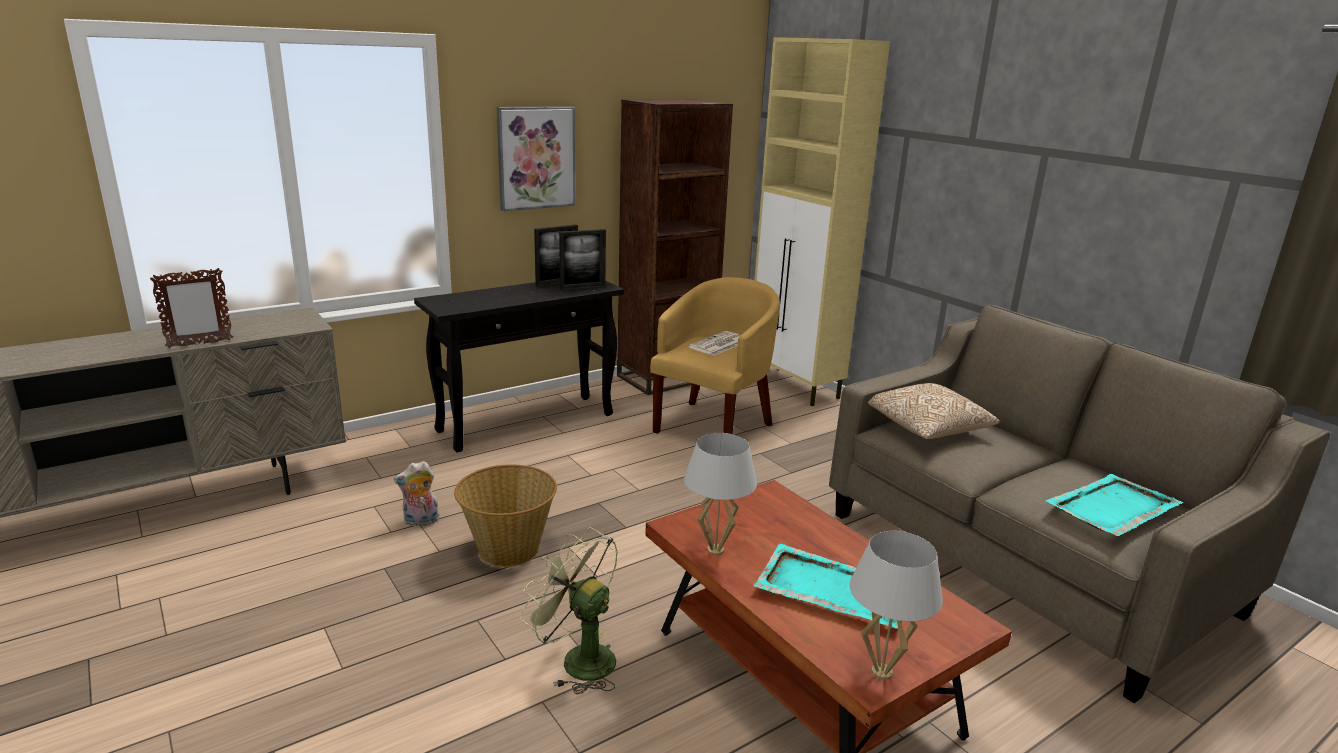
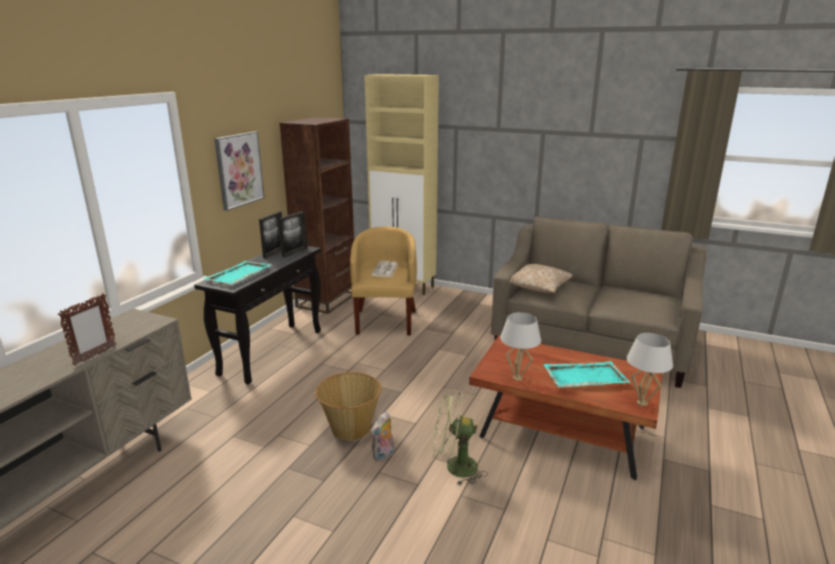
camera: 30 degrees left, 0 degrees up
plush toy [394,461,440,526] -> plush toy moved to [371,412,395,462]
turquoise tray [1045,474,1183,536] -> turquoise tray moved to [203,261,271,285]

